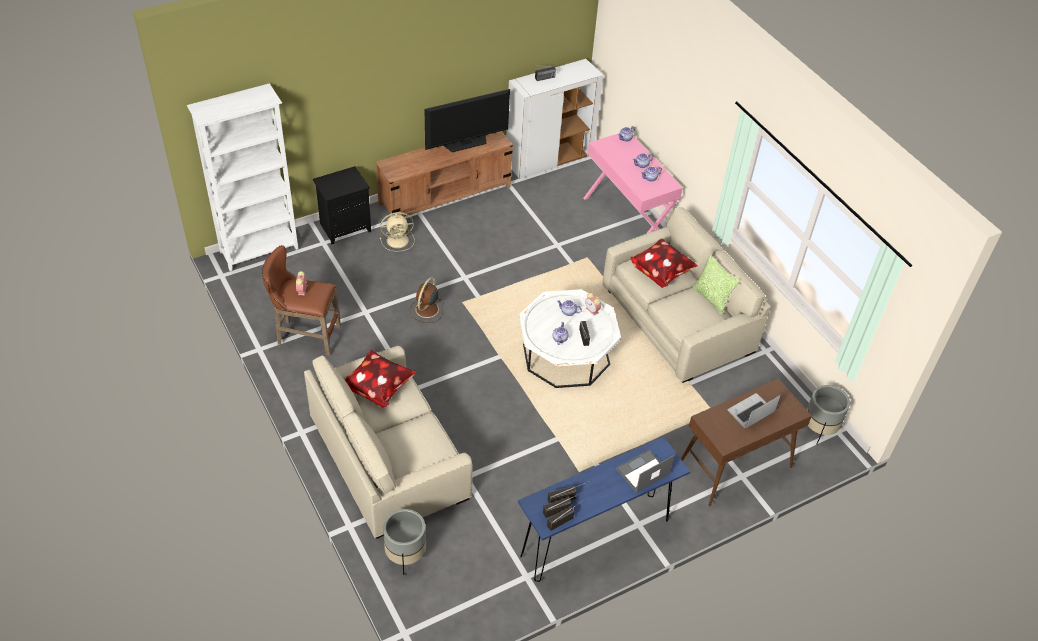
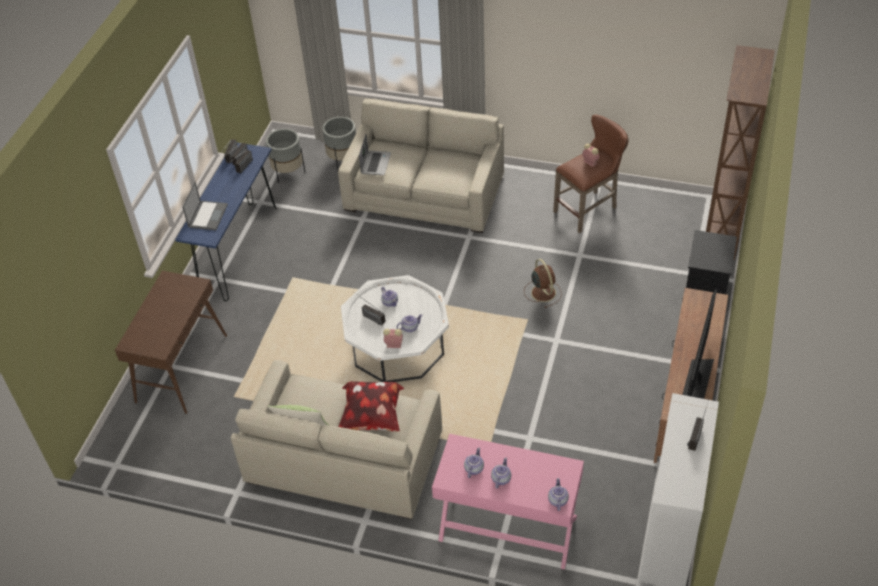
camera: 140 degrees right, 0 degrees up
white bookcase [187,83,298,271] -> brown bookcase [706,45,775,260]
pillow [345,350,416,407] -> none
beige fan [380,212,414,252] -> none
laptop [727,393,781,429] -> laptop moved to [359,134,391,175]
grey planter [807,385,850,445] -> grey planter moved to [266,129,305,183]

